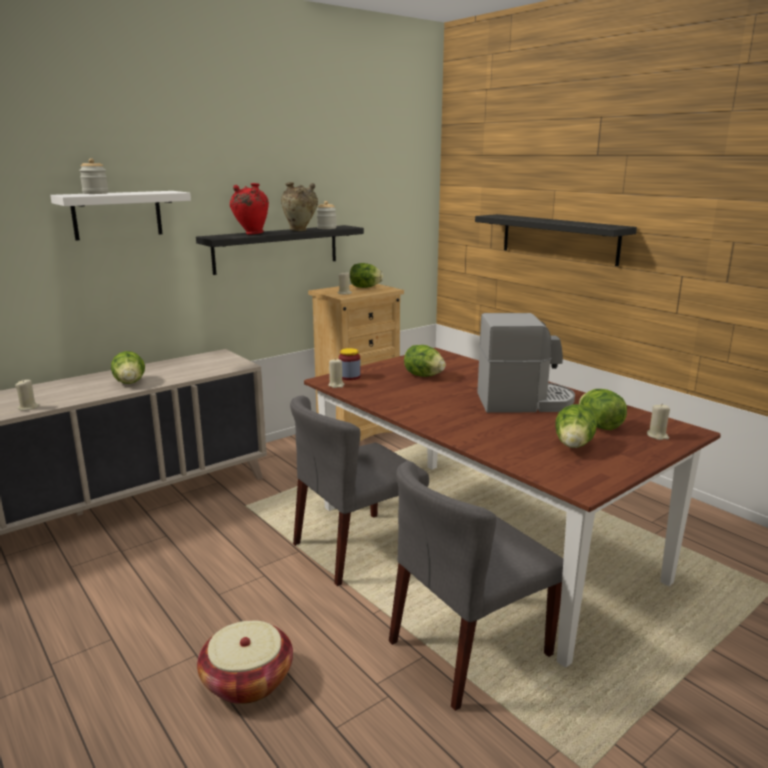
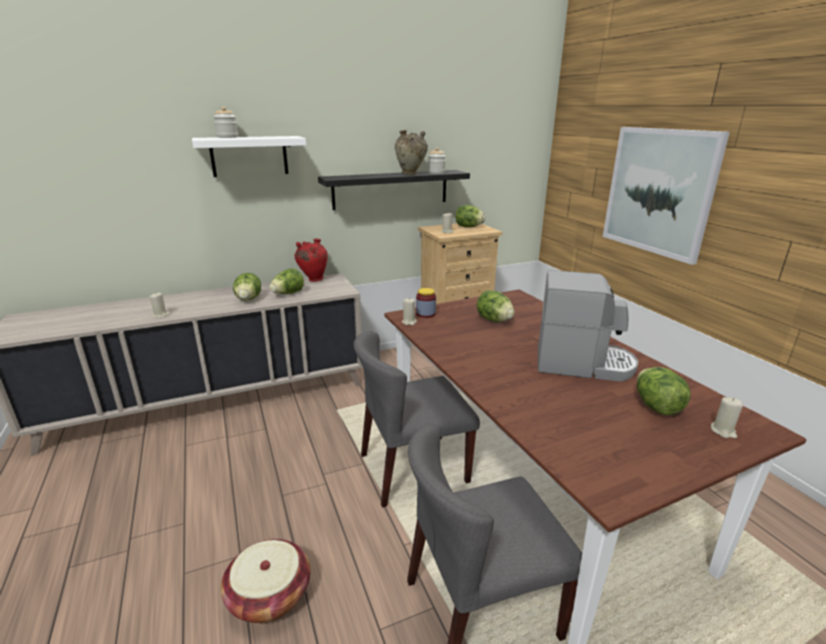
camera: 15 degrees right, 5 degrees up
red vase [230,183,269,235] -> red vase moved to [295,238,328,282]
black shelf [475,214,637,266] -> picture [603,127,730,265]
lettuce [555,404,597,448] -> lettuce moved to [269,268,304,294]

